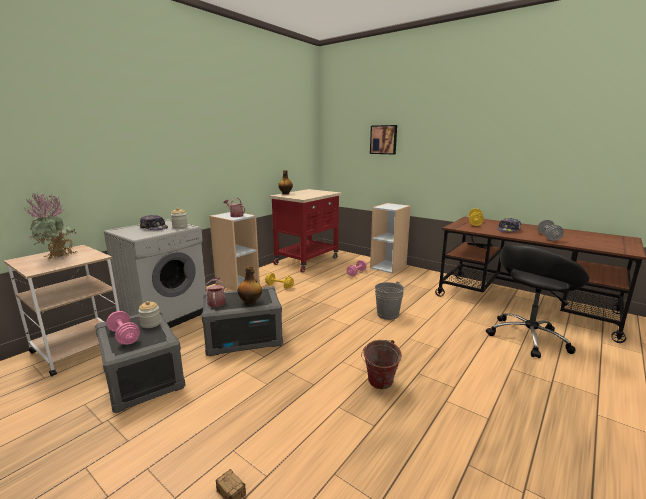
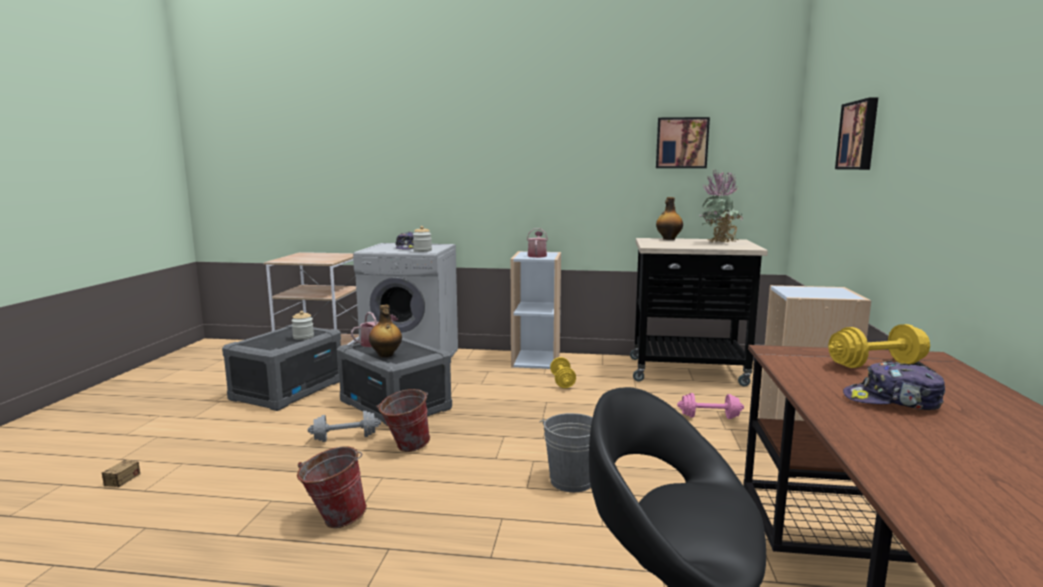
camera: 60 degrees right, 5 degrees down
potted plant [24,192,77,259] -> potted plant moved to [699,169,743,243]
pink dumbbell [106,311,140,344] -> none
red cart [269,189,342,272] -> black cart [630,238,768,386]
grey dumbbell [538,220,564,241] -> grey dumbbell moved to [308,411,381,442]
none -> bucket [377,389,430,452]
none -> picture [656,117,710,168]

